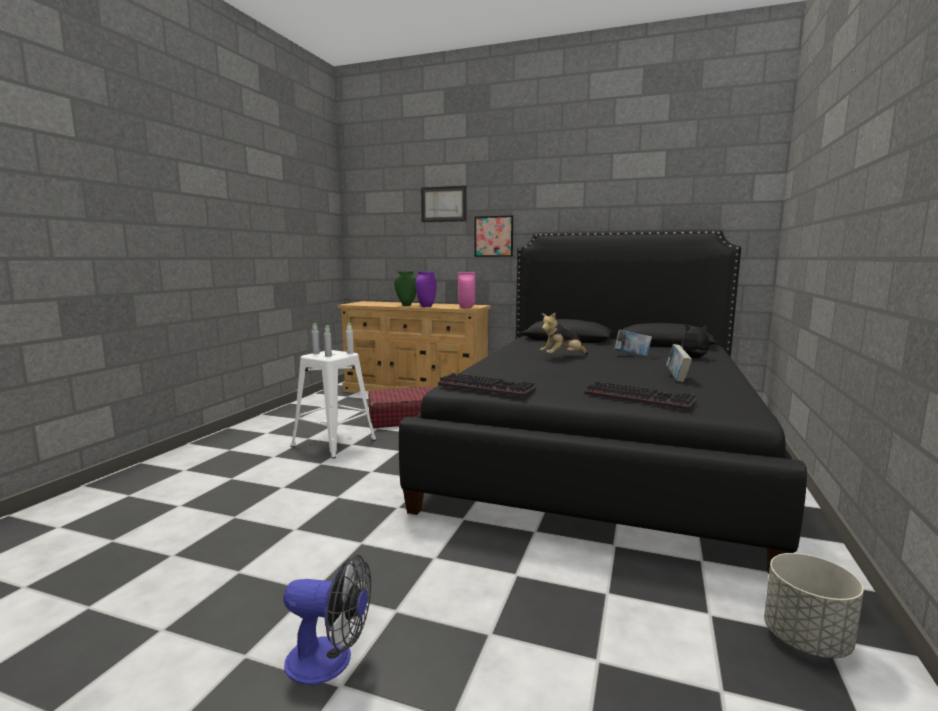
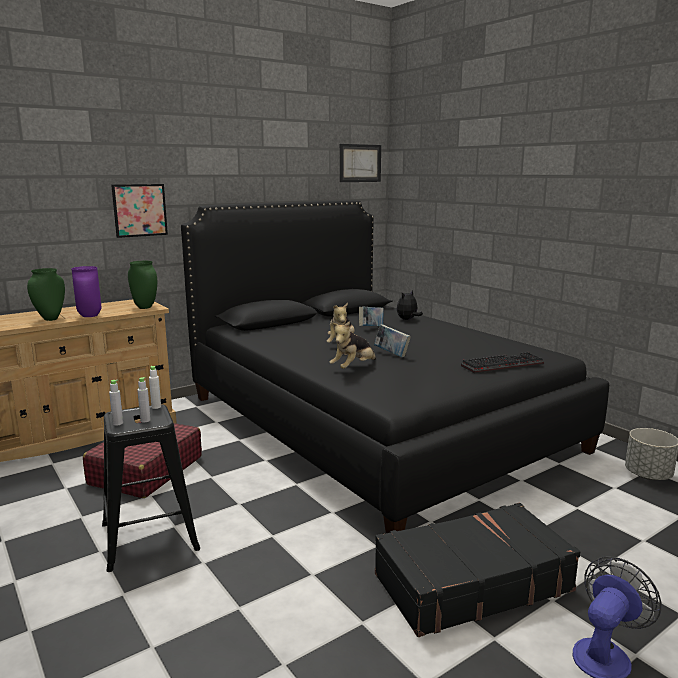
camera: 55 degrees left, 5 degrees up
white stool [290,350,376,458] -> black stool [102,404,200,572]
picture [421,185,466,222] -> picture moved to [340,144,381,182]
keyboard [438,373,536,397] -> none
pink vase [458,272,475,308] -> green vase [128,261,157,309]
book [666,344,692,382] -> book moved to [374,325,411,357]
none -> plush toy [329,321,376,369]
none -> black suitcase [375,503,580,637]

